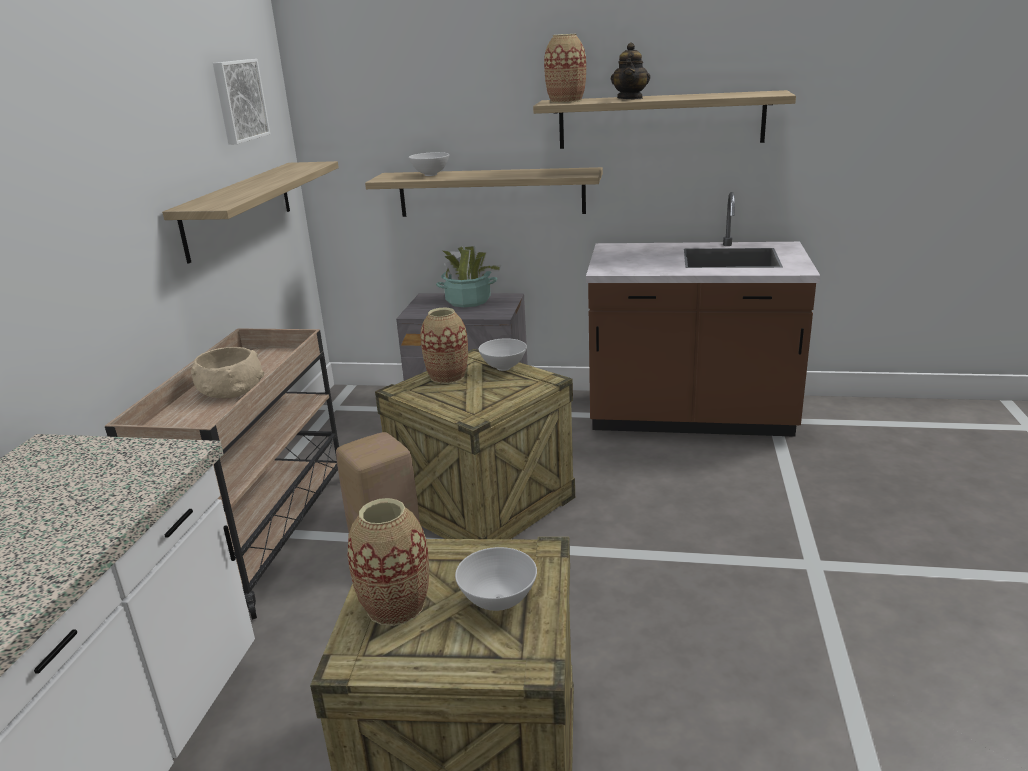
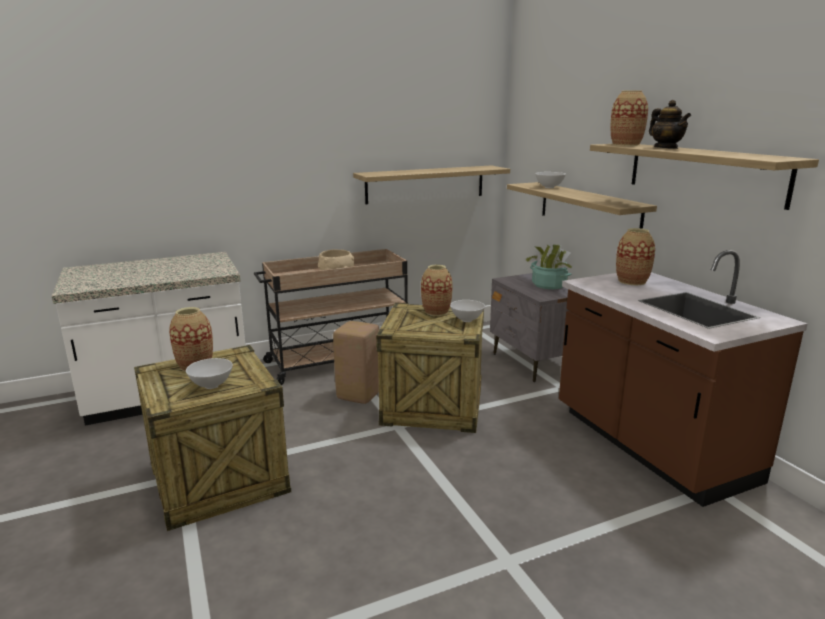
camera: 55 degrees right, 5 degrees down
picture [213,59,270,145] -> none
teapot [611,42,650,99] -> teapot turned 90 degrees counterclockwise [649,100,691,149]
none -> vase [616,228,655,285]

